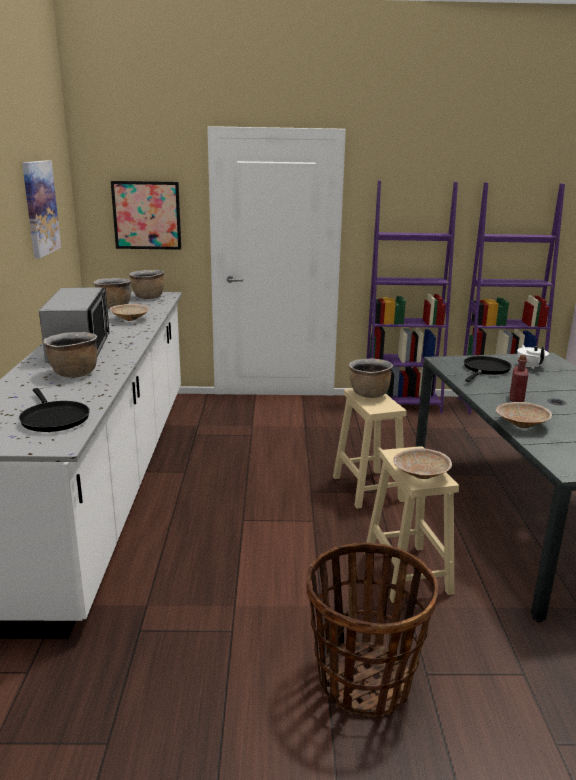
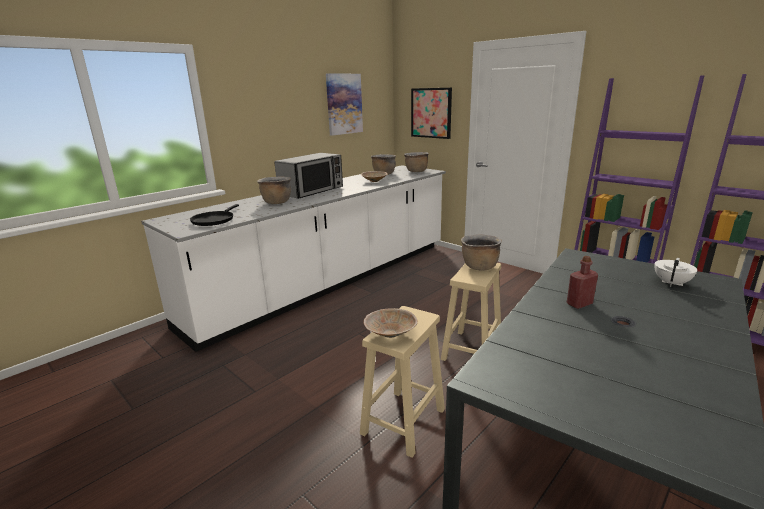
camera: 45 degrees right, 0 degrees up
basket [306,542,438,717] -> none
black frying pan [464,356,512,382] -> none
beige bowl [496,402,552,428] -> none

